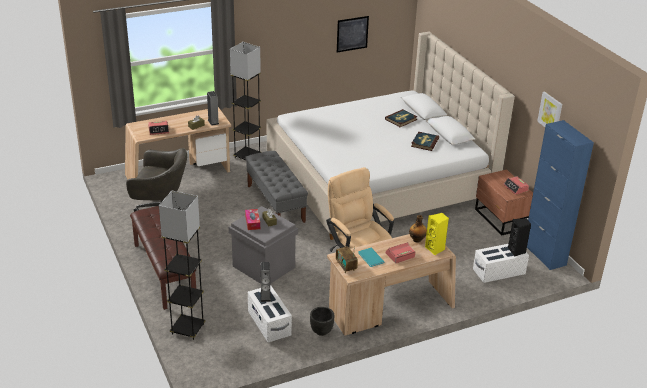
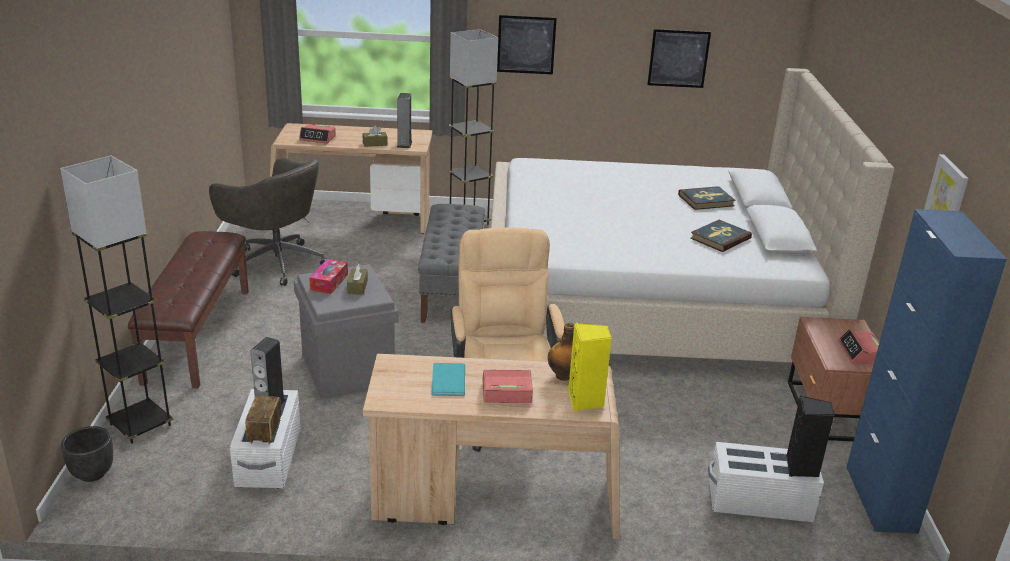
camera: 25 degrees right, 5 degrees down
black planter [310,307,334,336] -> black planter moved to [61,426,113,482]
radio [336,246,358,273] -> radio moved to [245,396,281,445]
none -> picture [497,15,557,74]

